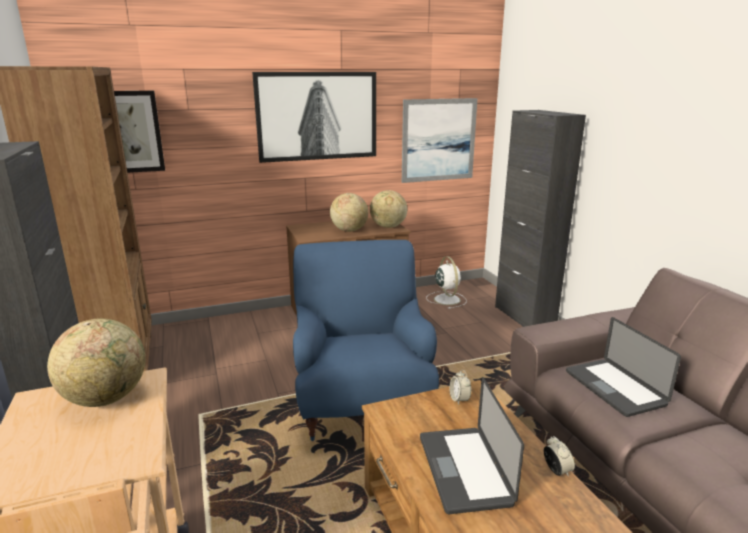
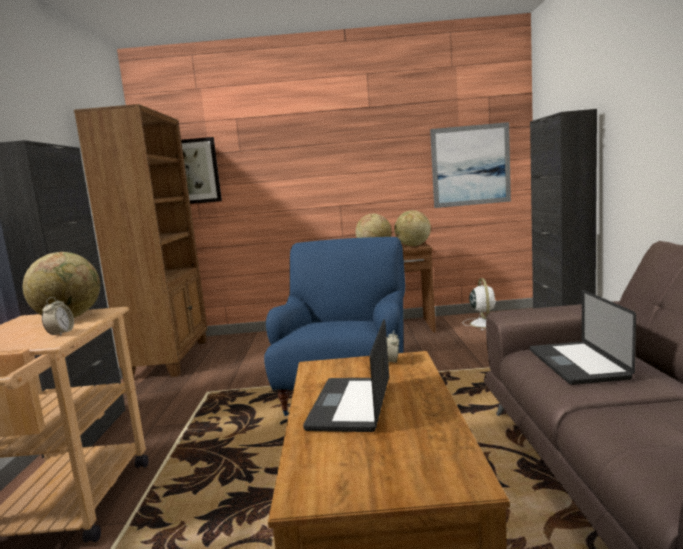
camera: 20 degrees right, 10 degrees down
picture [252,72,376,163] -> none
alarm clock [544,436,575,477] -> alarm clock moved to [42,297,74,336]

